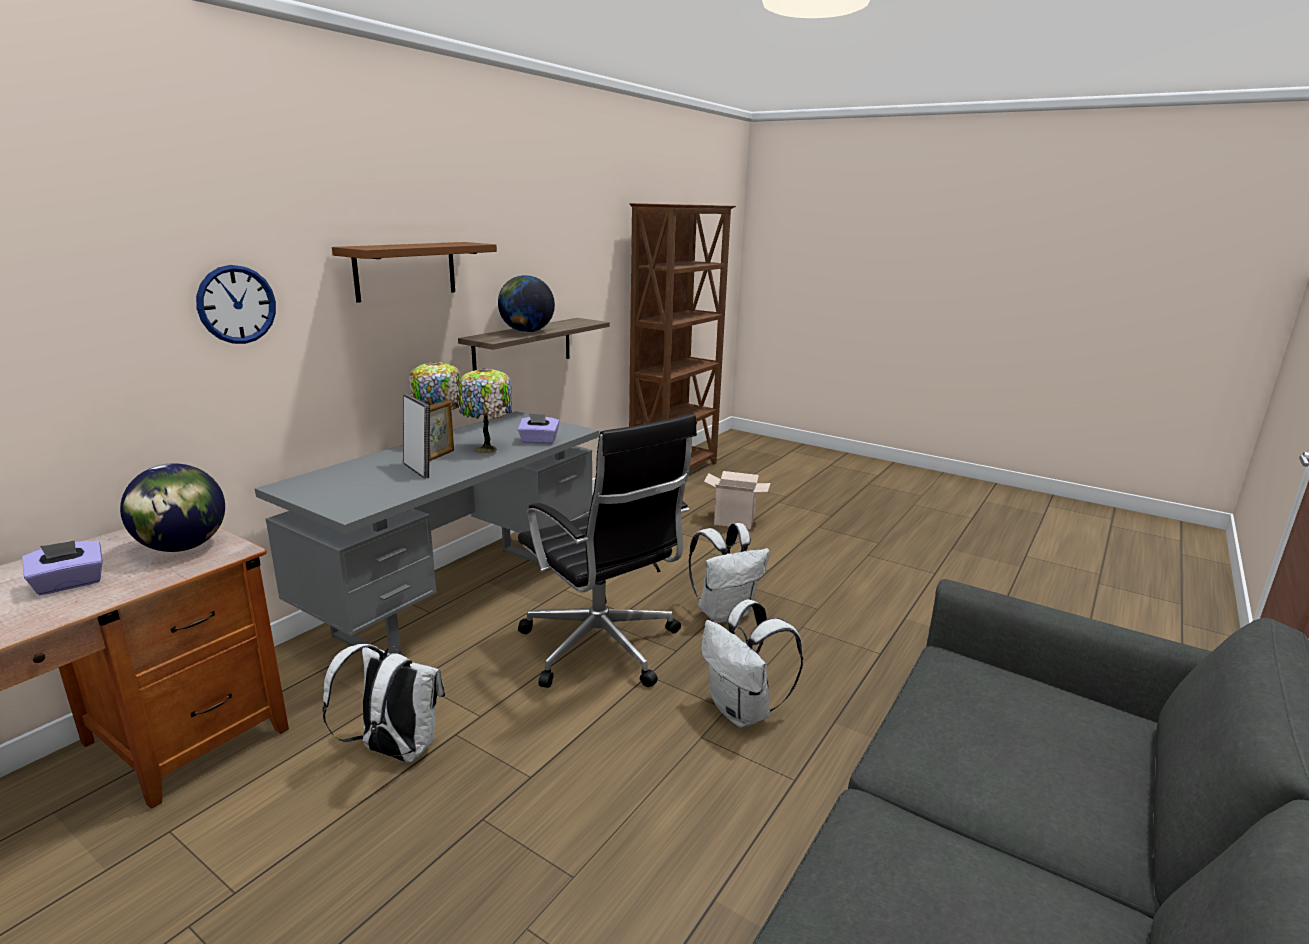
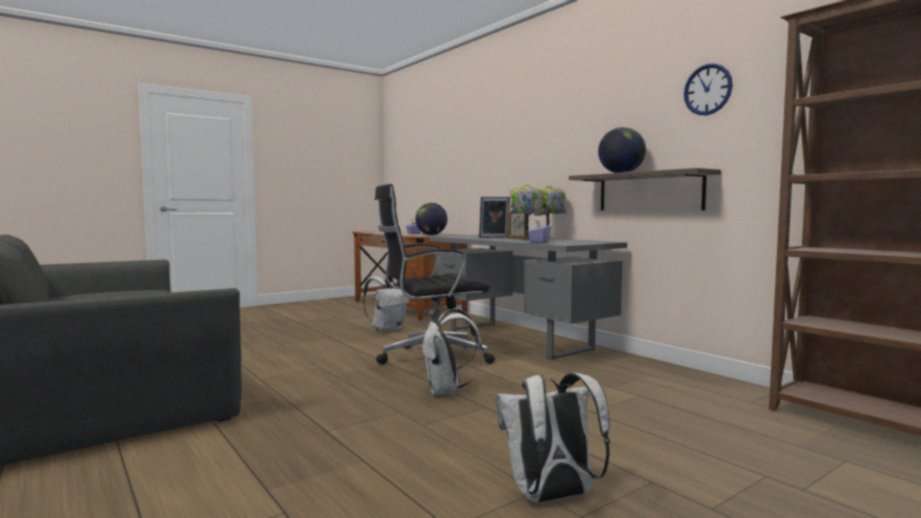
camera: 110 degrees right, 15 degrees down
wall clock [196,265,276,344] -> wall clock moved to [684,63,733,115]
brown shelf [332,242,497,303] -> none
white backpack [701,599,803,728] -> white backpack moved to [496,373,610,503]
cardboard box [704,471,771,529] -> none

